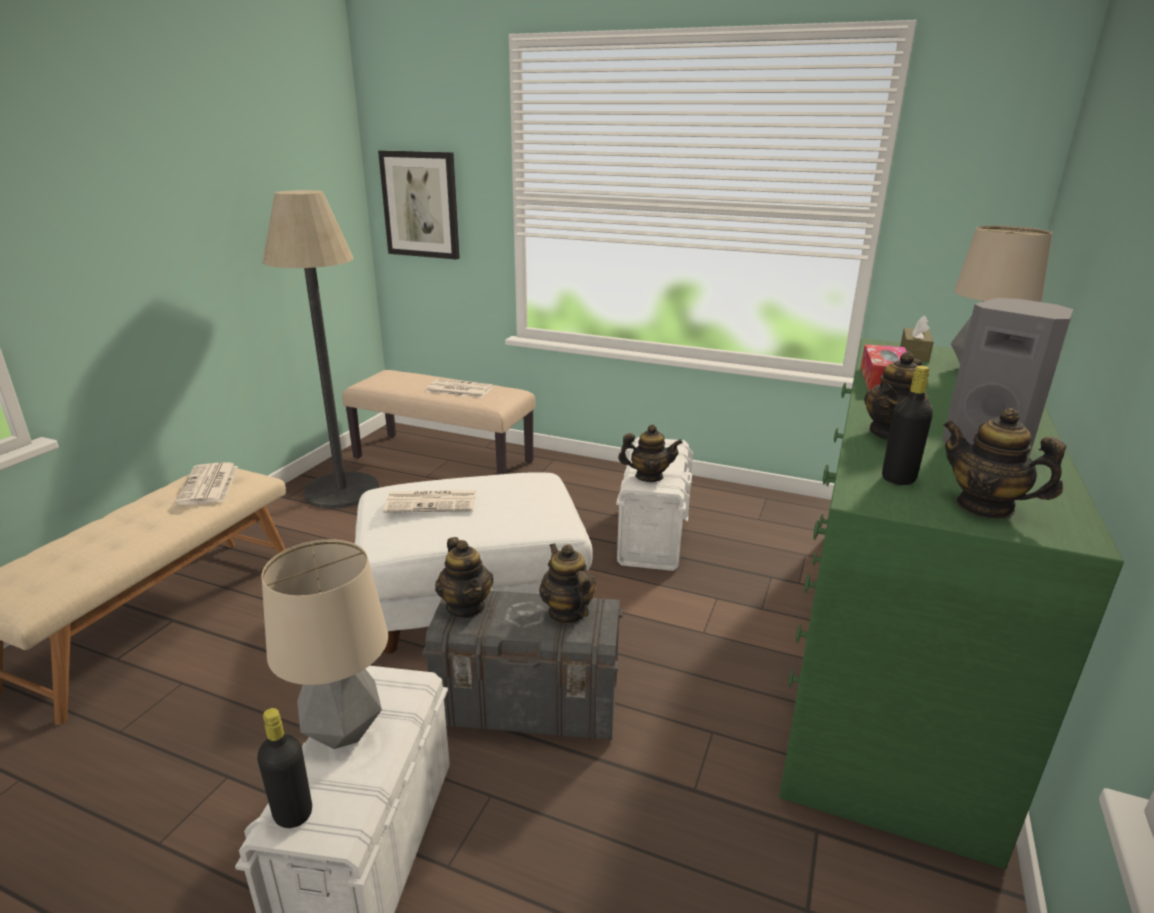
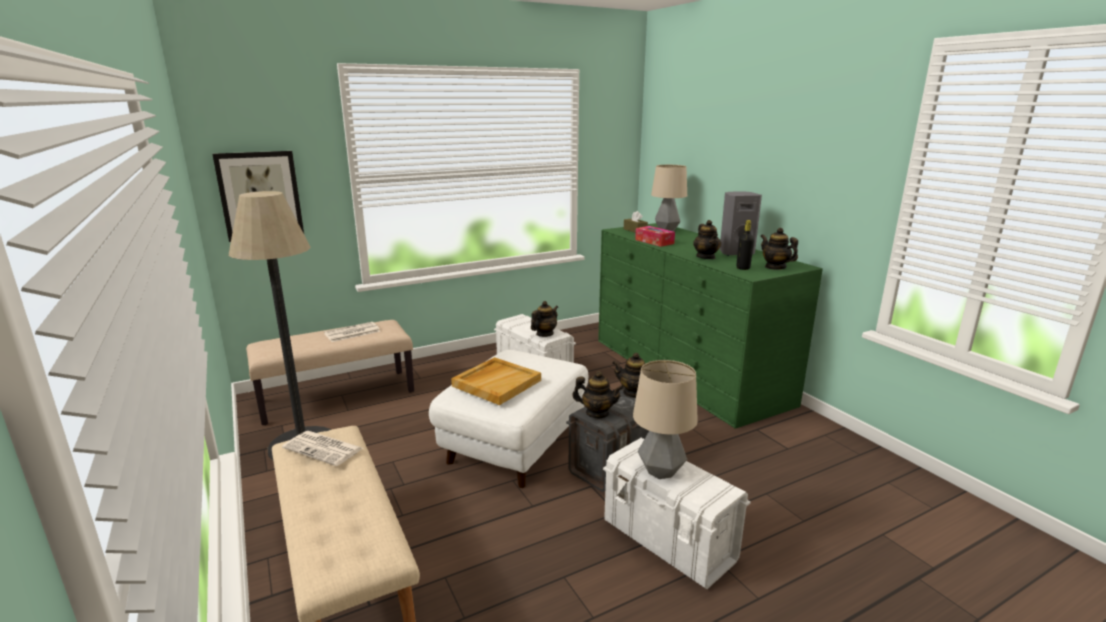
camera: 50 degrees left, 5 degrees down
black bottle [257,708,312,828] -> none
newspaper [383,490,476,513] -> beige tray [451,357,541,405]
teapot [943,408,1066,519] -> teapot turned 60 degrees clockwise [760,228,798,270]

